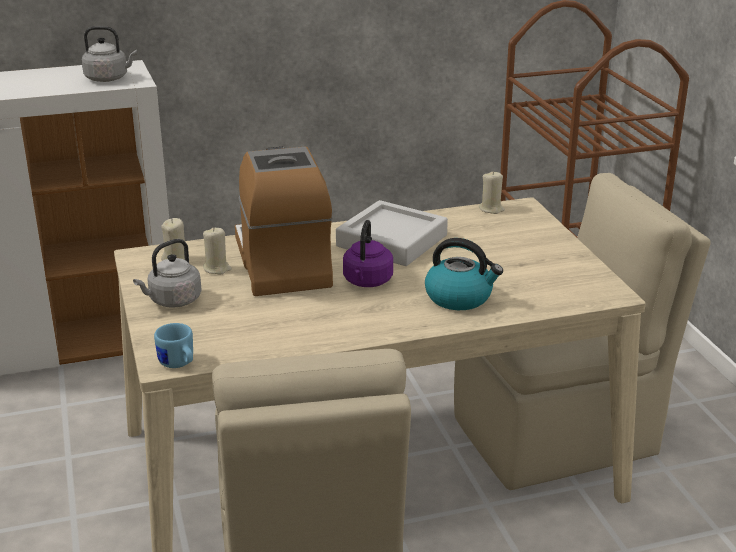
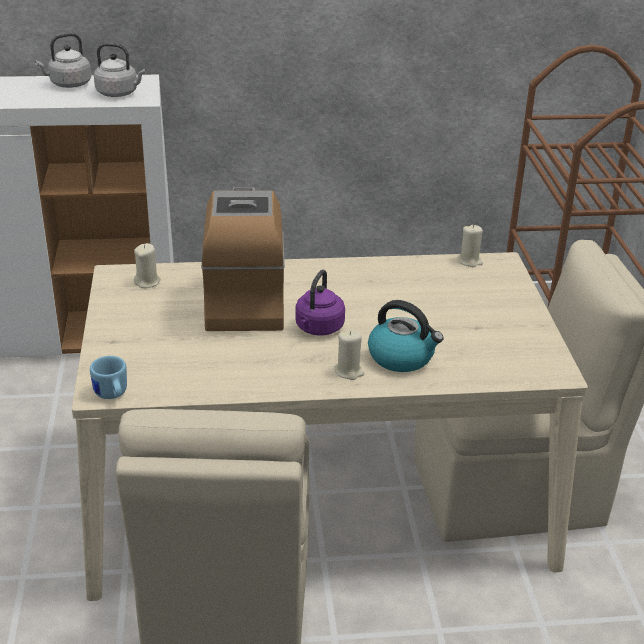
camera: 10 degrees right, 5 degrees up
grey kettle [133,239,202,308] -> grey kettle moved to [35,33,91,88]
beige candle [203,227,232,275] -> beige candle moved to [334,330,364,380]
grey tray [336,200,448,266] -> none

